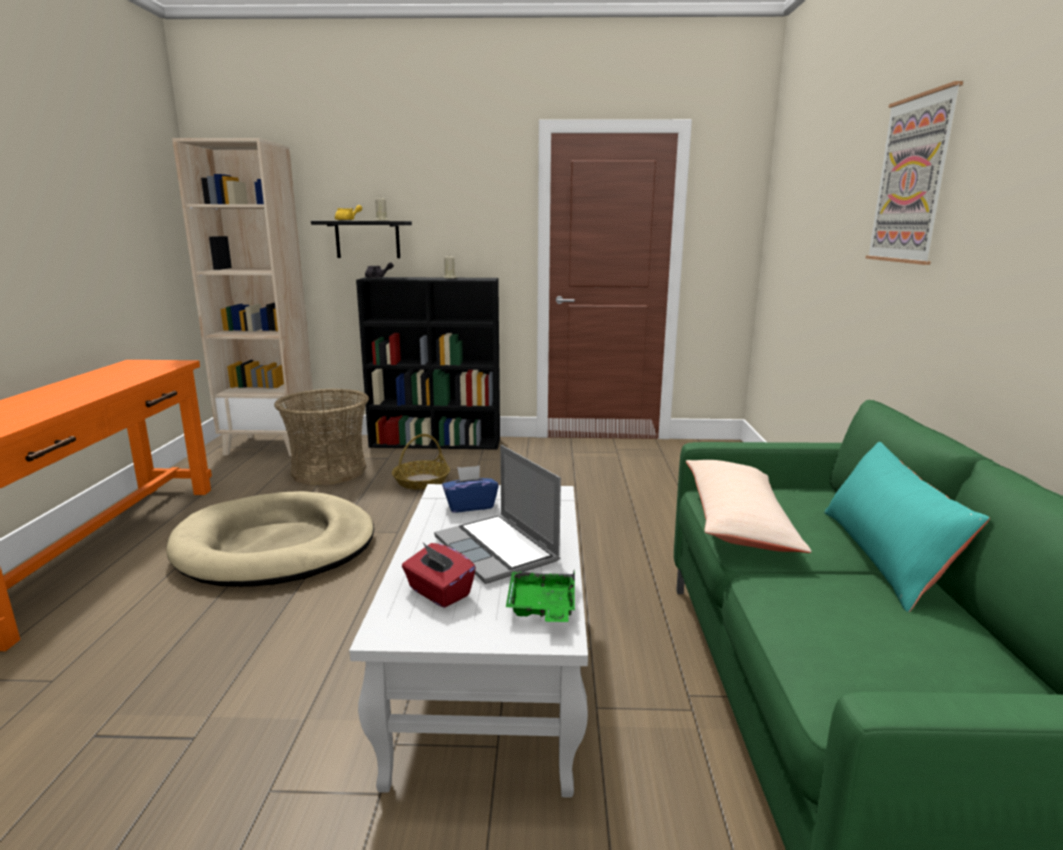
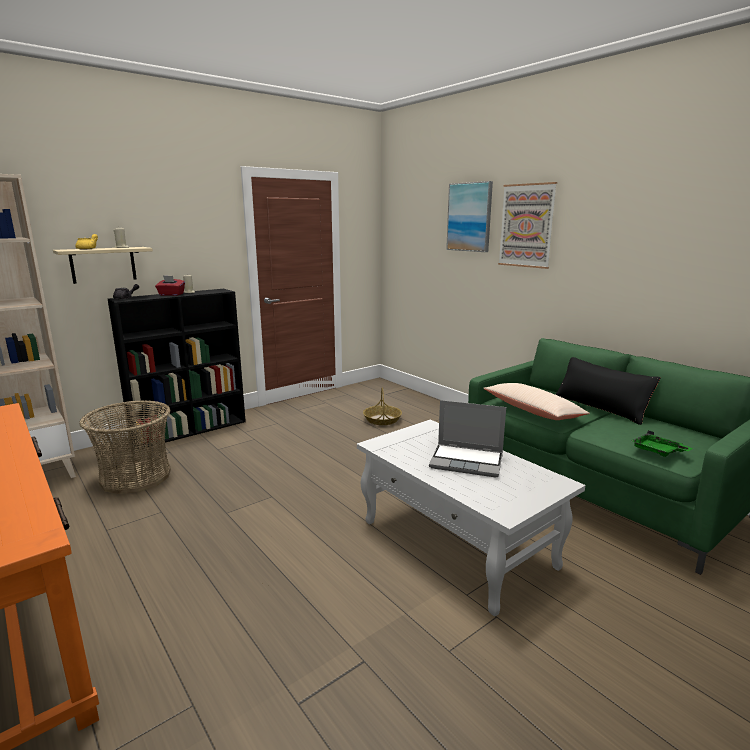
camera: 40 degrees left, 0 degrees up
beige dog bed [166,491,374,587] -> none
black shelf [311,221,412,258] -> beige shelf [53,247,153,284]
basket [392,434,450,490] -> basket moved to [363,387,402,425]
red tissue box [402,543,476,608] -> red tissue box moved to [155,276,185,296]
blue tissue box [442,465,499,513] -> none
green tray [506,569,575,622] -> green tray moved to [632,430,693,457]
turquoise pillow [824,442,990,612] -> black pillow [555,357,661,425]
none -> picture [446,181,493,252]

